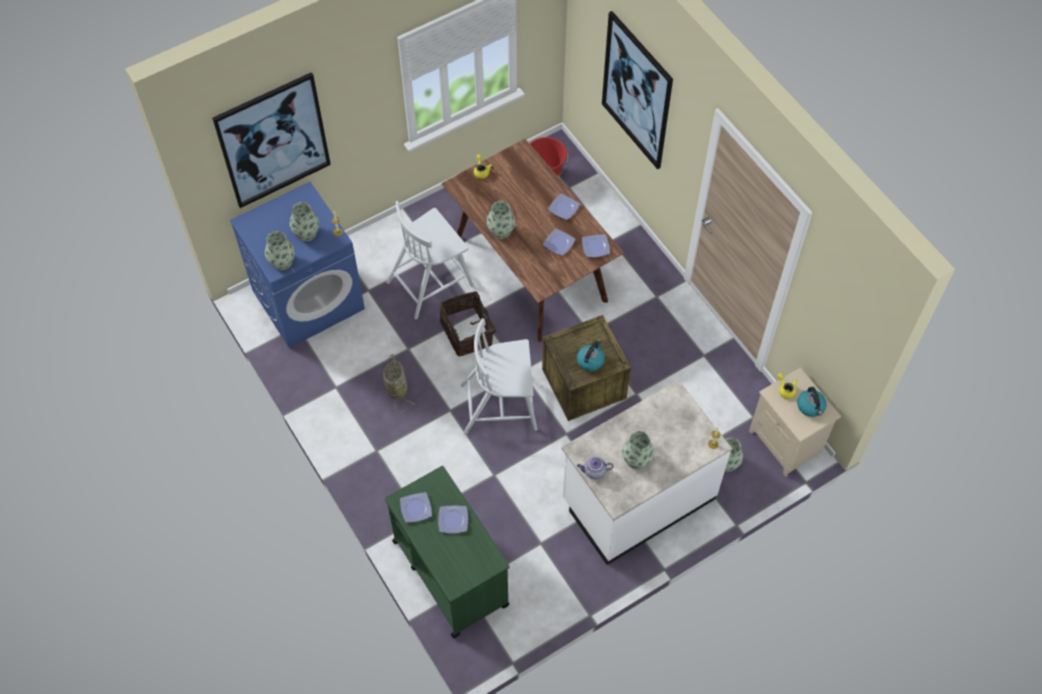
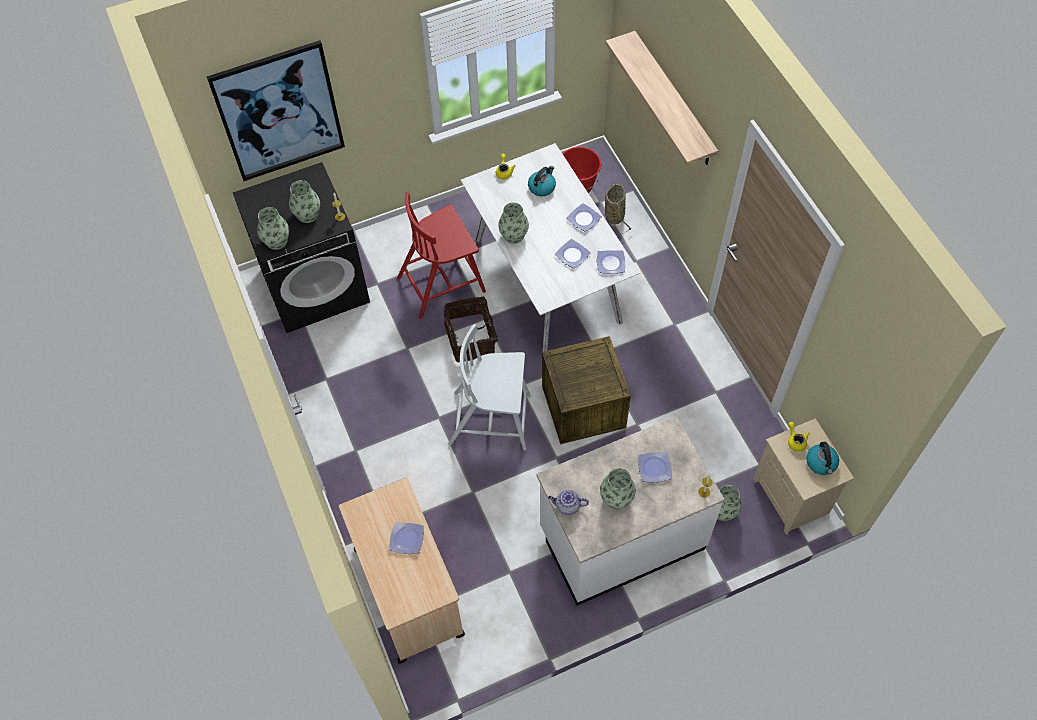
camera: 10 degrees right, 0 degrees up
blue washing machine [230,182,365,348] -> black washing machine [233,162,370,333]
basket [383,354,415,412] -> basket moved to [605,184,631,235]
green cart [385,466,510,638] -> beige cart [339,478,465,664]
white chair [386,201,474,319] -> red chair [397,192,486,319]
plate [400,492,432,523] -> plate moved to [638,452,672,482]
brown dining table [441,139,624,342] -> white dining table [461,143,640,352]
kettle [577,339,605,371] -> kettle moved to [528,166,556,196]
picture [602,11,673,169] -> shelf [606,31,718,165]

